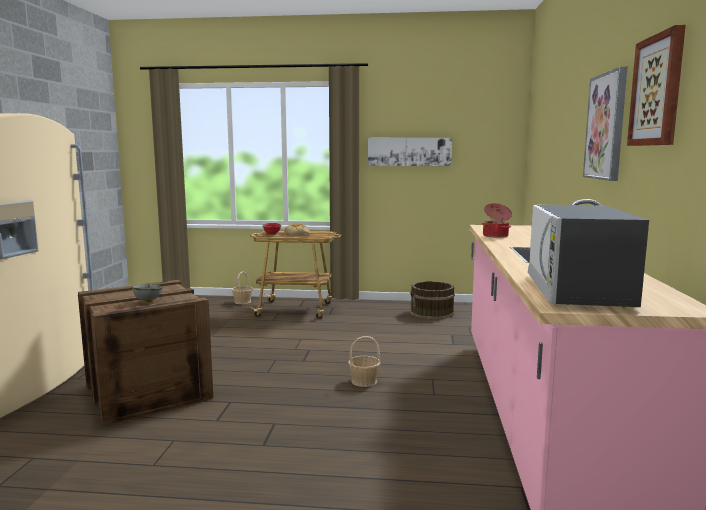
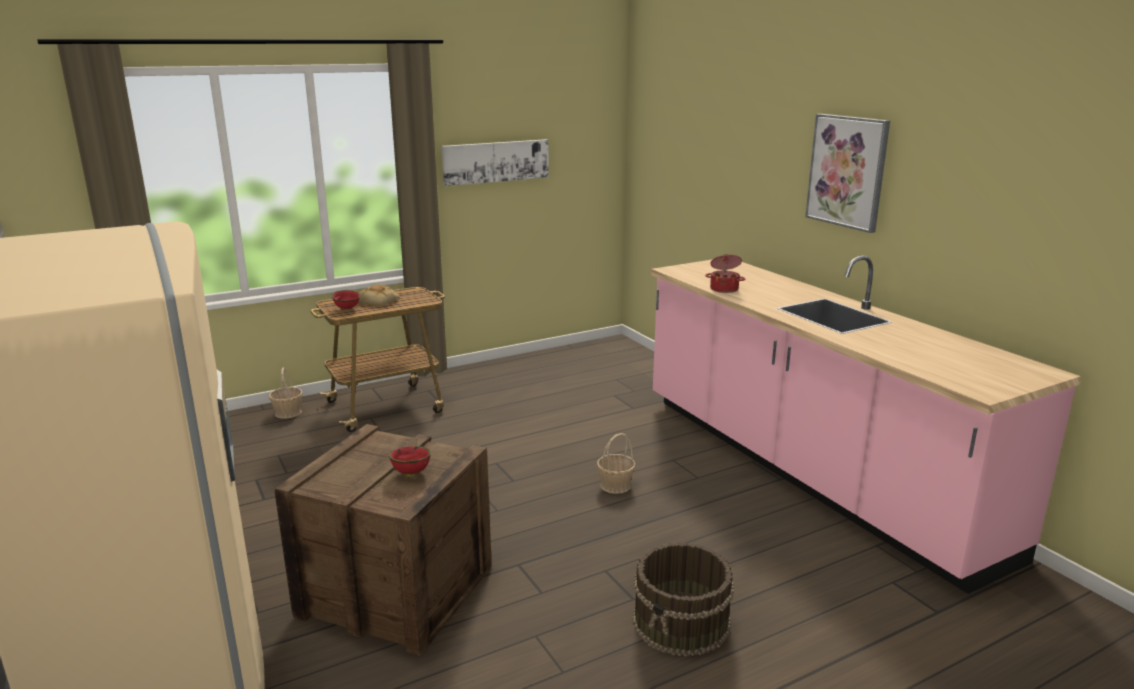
camera: 35 degrees left, 10 degrees up
grey bowl [131,284,163,303] -> red bowl [389,446,432,477]
brown bucket [410,281,455,319] -> brown bucket moved to [632,542,734,657]
microwave [528,205,649,307] -> none
picture [627,25,686,146] -> none

